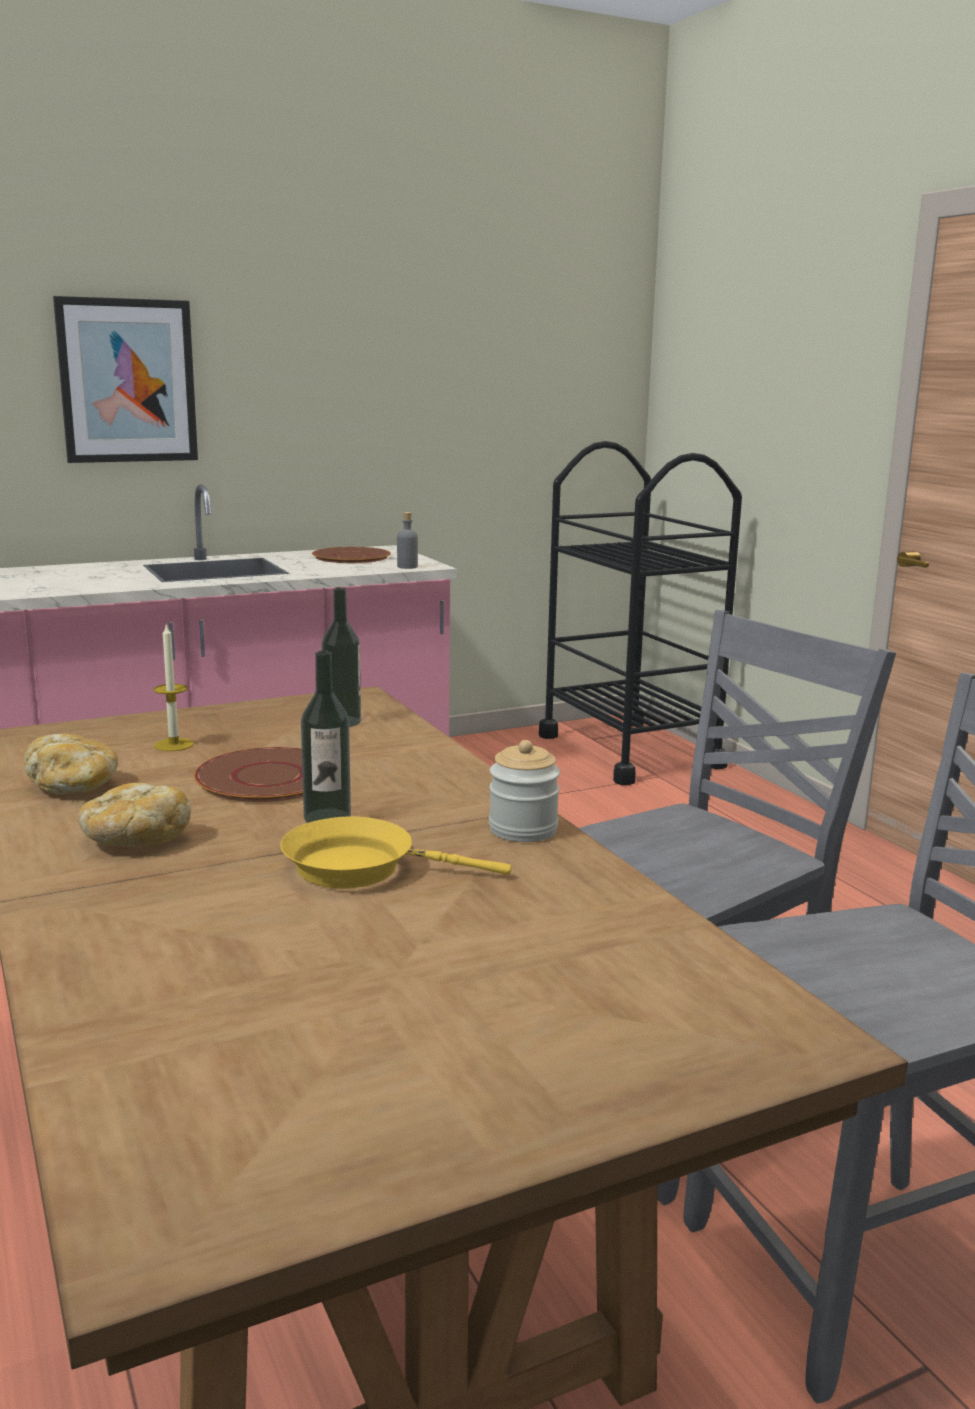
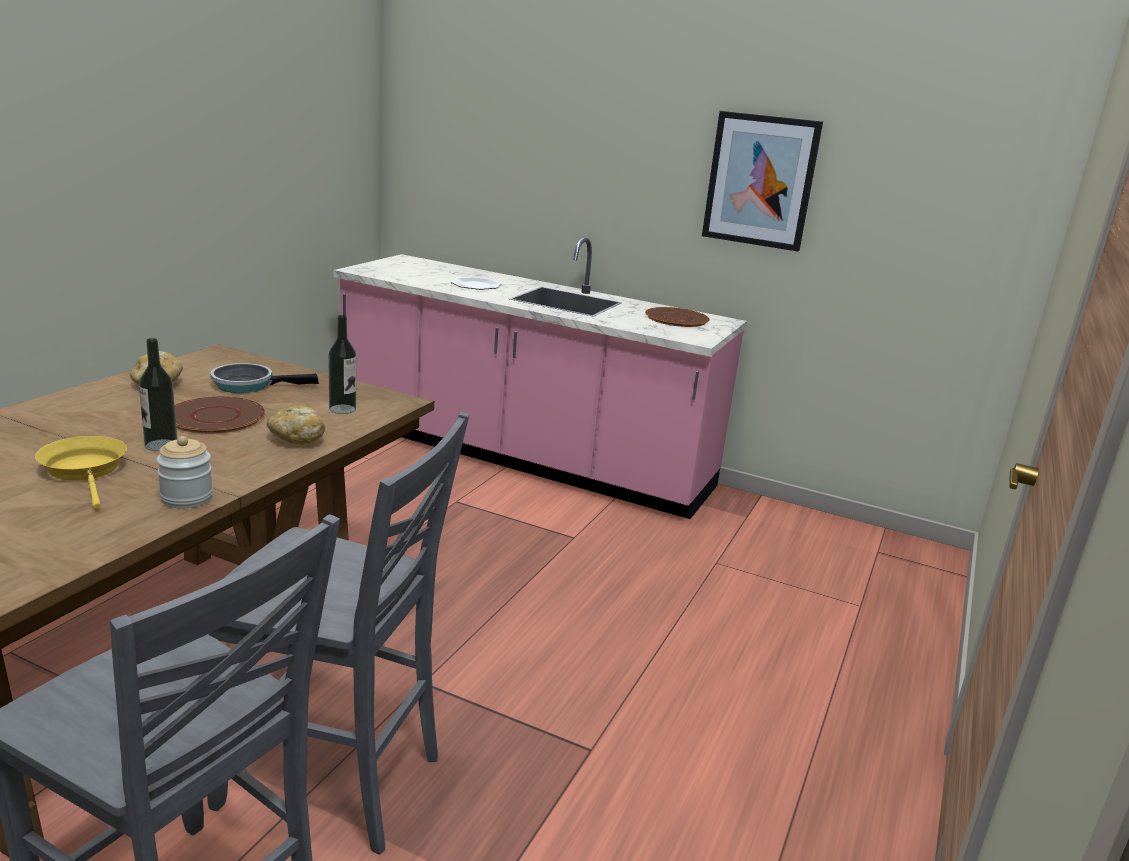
camera: 50 degrees right, 5 degrees up
picture [53,296,198,463] -> picture moved to [702,111,823,252]
bread [78,783,191,847] -> bread moved to [267,406,325,445]
candle [153,624,194,751] -> frying pan [210,363,319,393]
grey bottle [397,512,418,569] -> none
black cart [539,441,742,785] -> none
none -> plate [451,277,501,290]

